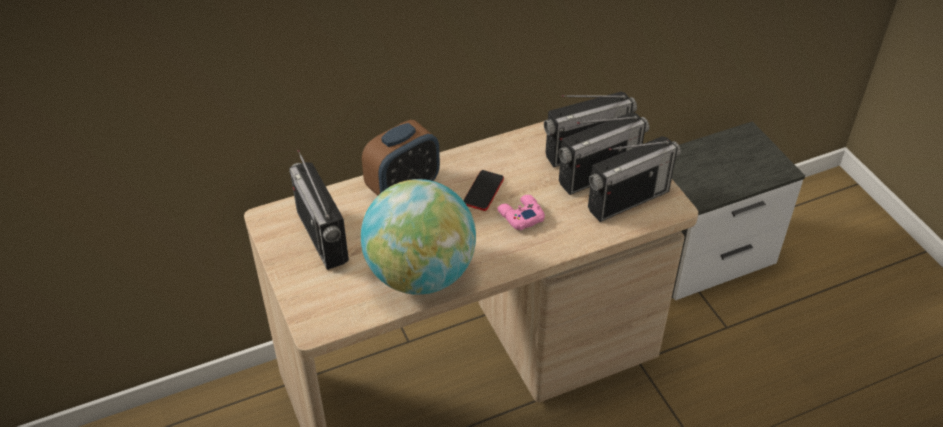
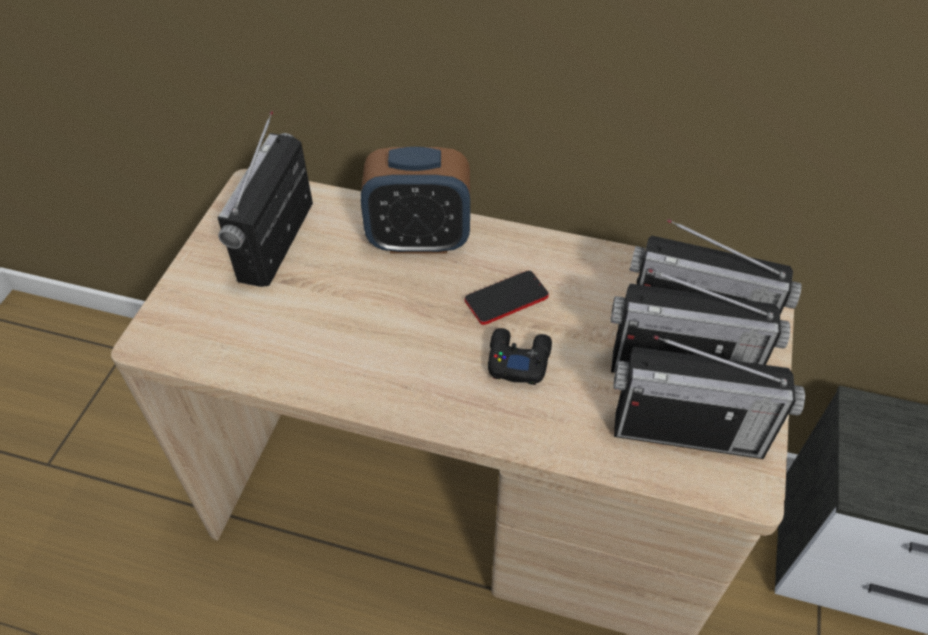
camera: 40 degrees right, 5 degrees up
globe [361,179,476,295] -> none
pink game controller [497,195,545,230] -> black game controller [488,328,552,385]

